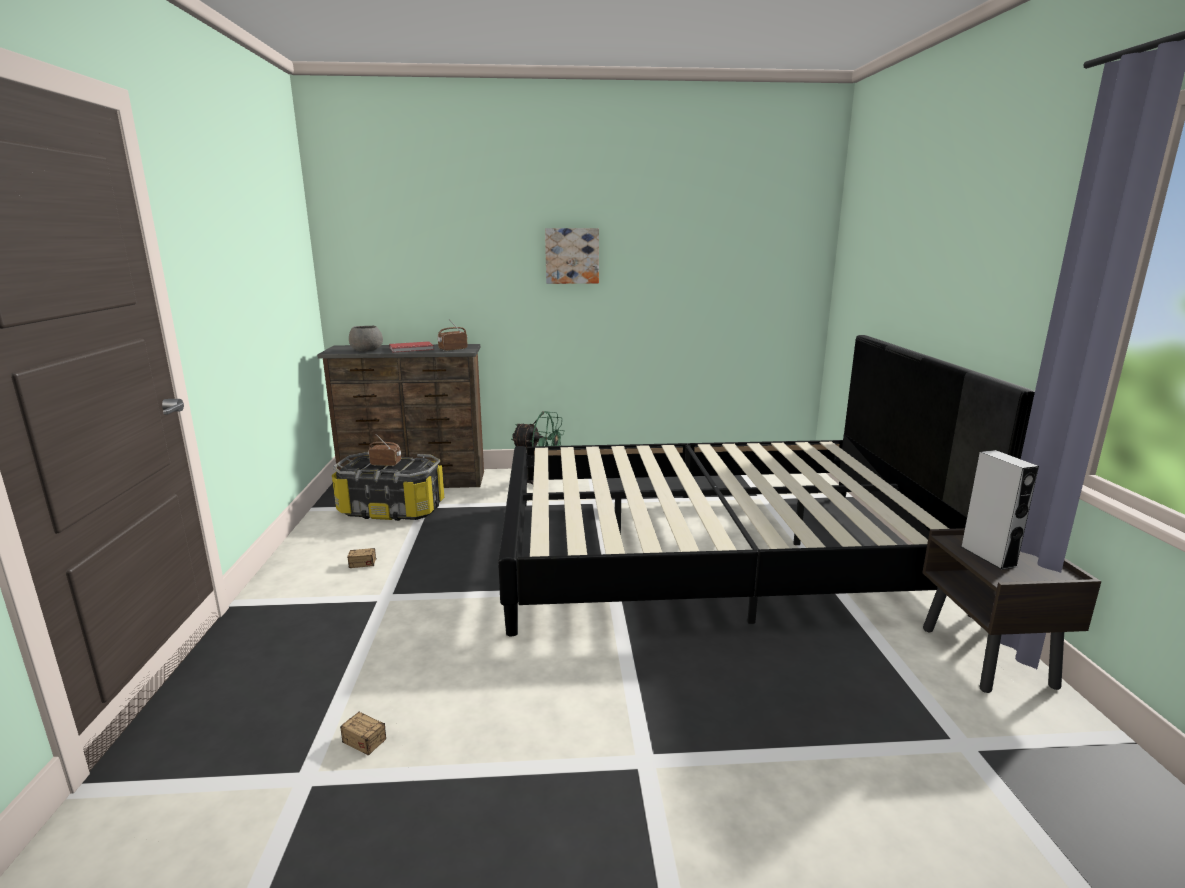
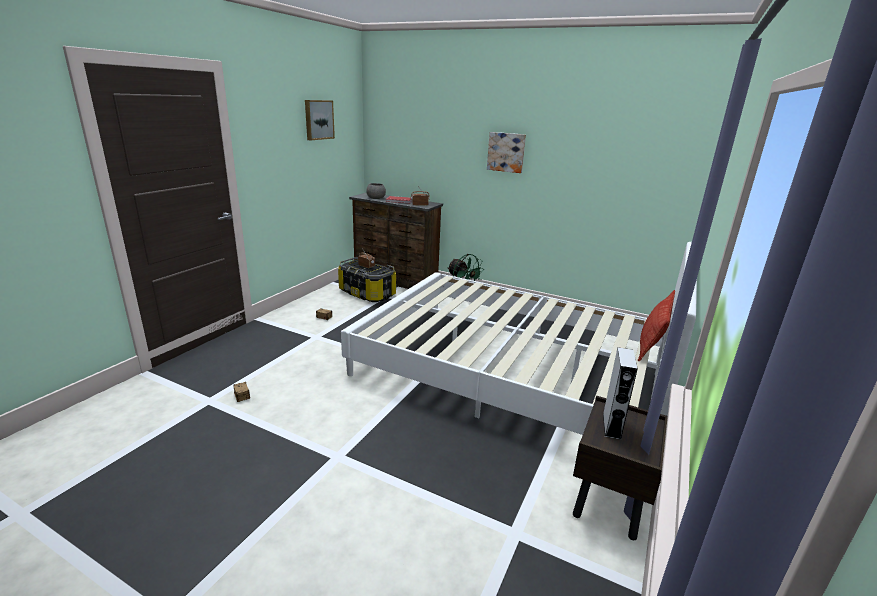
camera: 30 degrees right, 5 degrees up
black bed [498,335,1035,636] -> white bed [341,242,697,435]
none -> picture [305,100,335,140]
none -> pillow [638,290,675,361]

